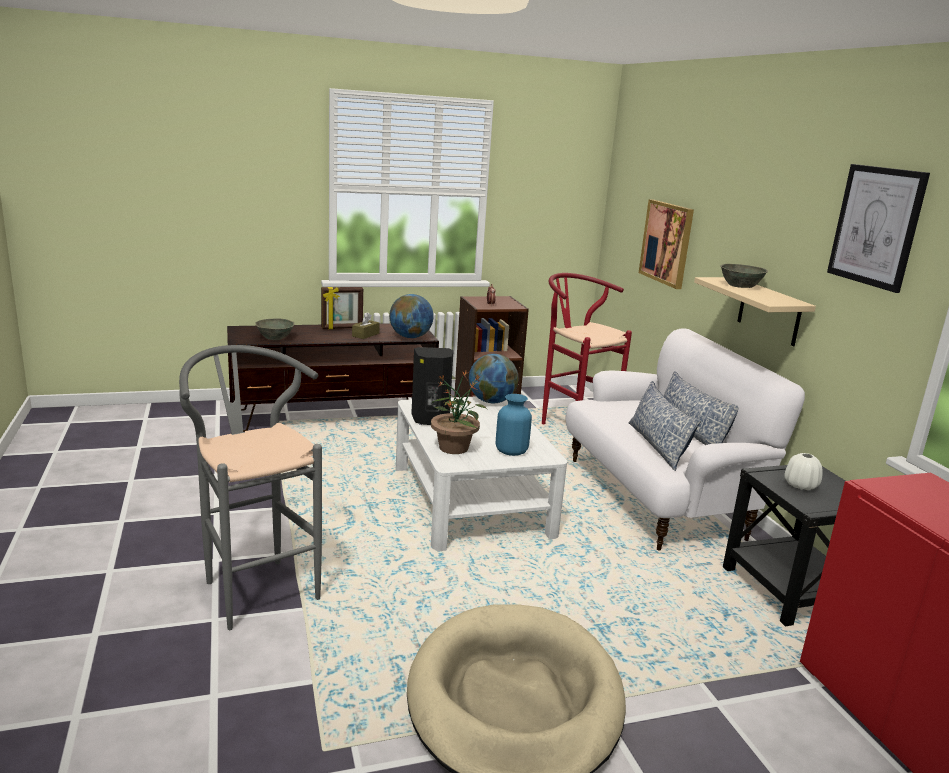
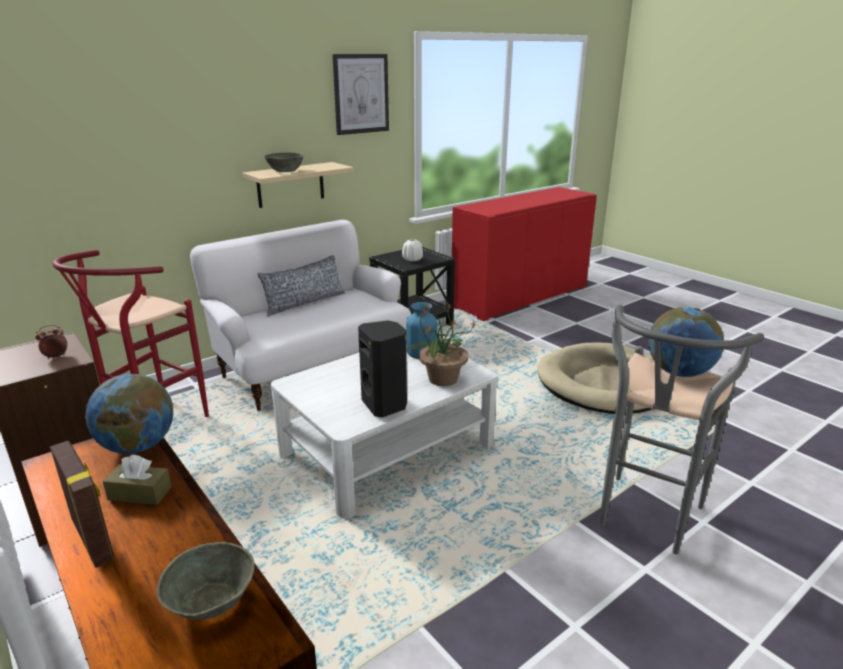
camera: 110 degrees left, 5 degrees up
globe [469,354,518,403] -> globe moved to [648,307,724,377]
pillow [629,381,701,471] -> none
picture [639,199,694,289] -> none

